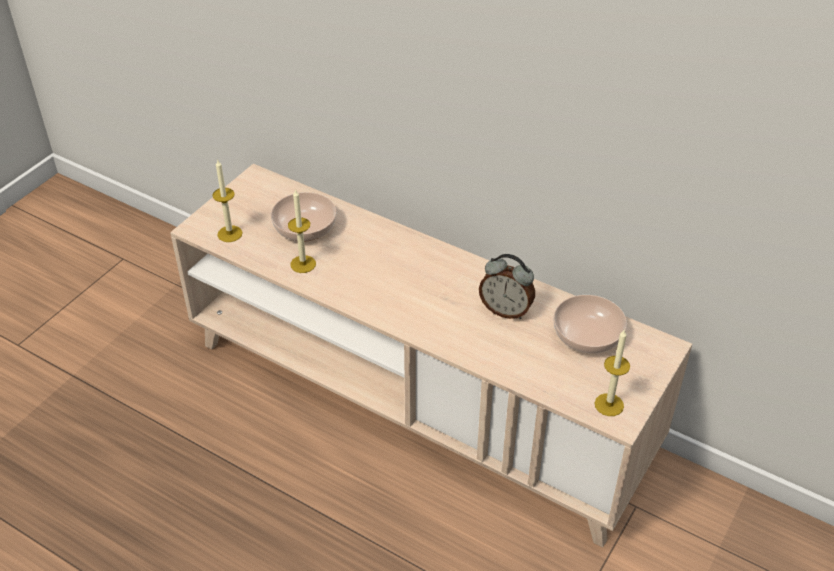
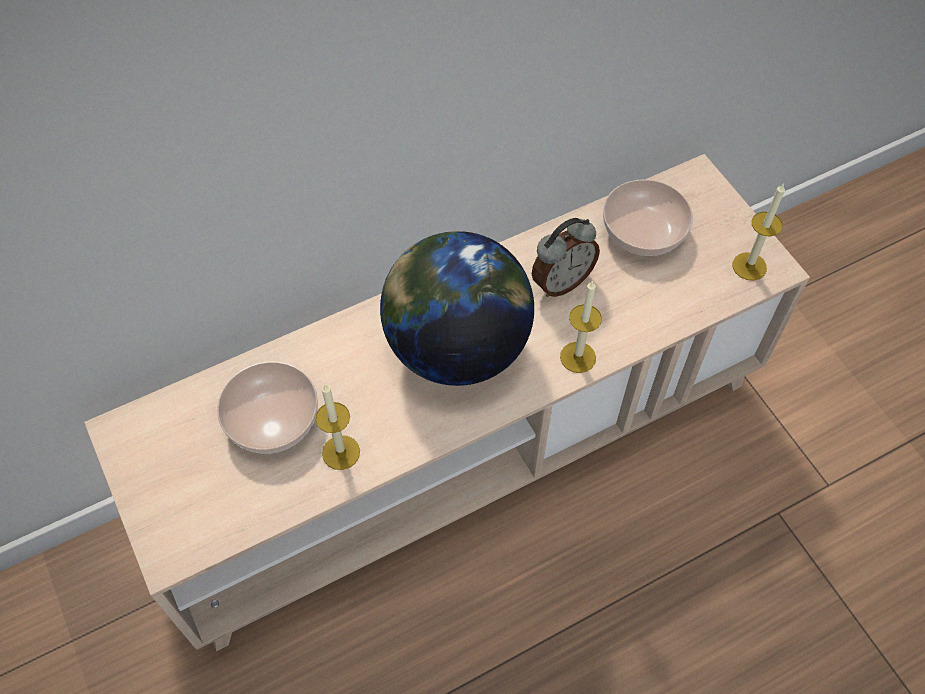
camera: 60 degrees left, 15 degrees up
candle [212,160,243,242] -> candle moved to [560,280,602,373]
none -> globe [380,231,534,386]

